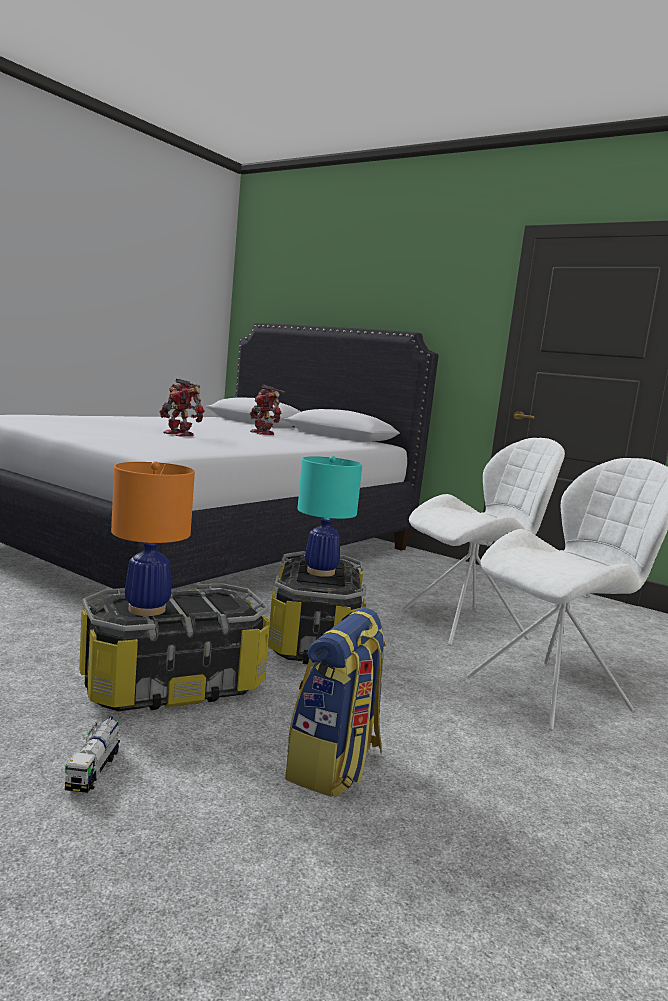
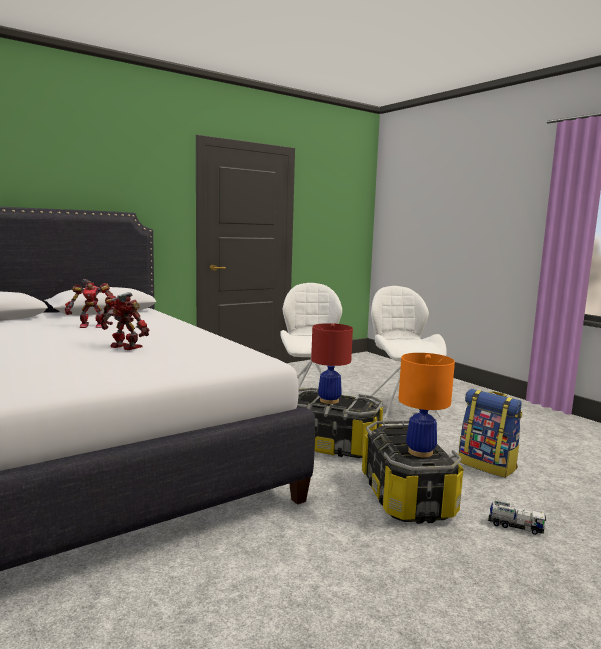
camera: 70 degrees left, 0 degrees up
toy robot [160,379,204,436] -> toy robot turned 120 degrees counterclockwise [99,292,149,350]
turquoise table lamp [297,456,362,577] -> red table lamp [311,323,353,404]

